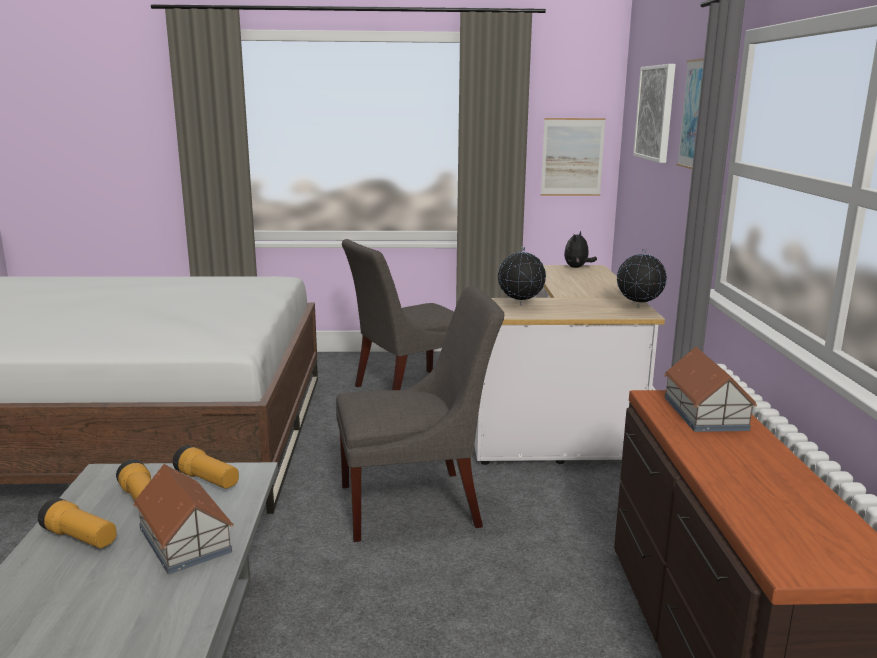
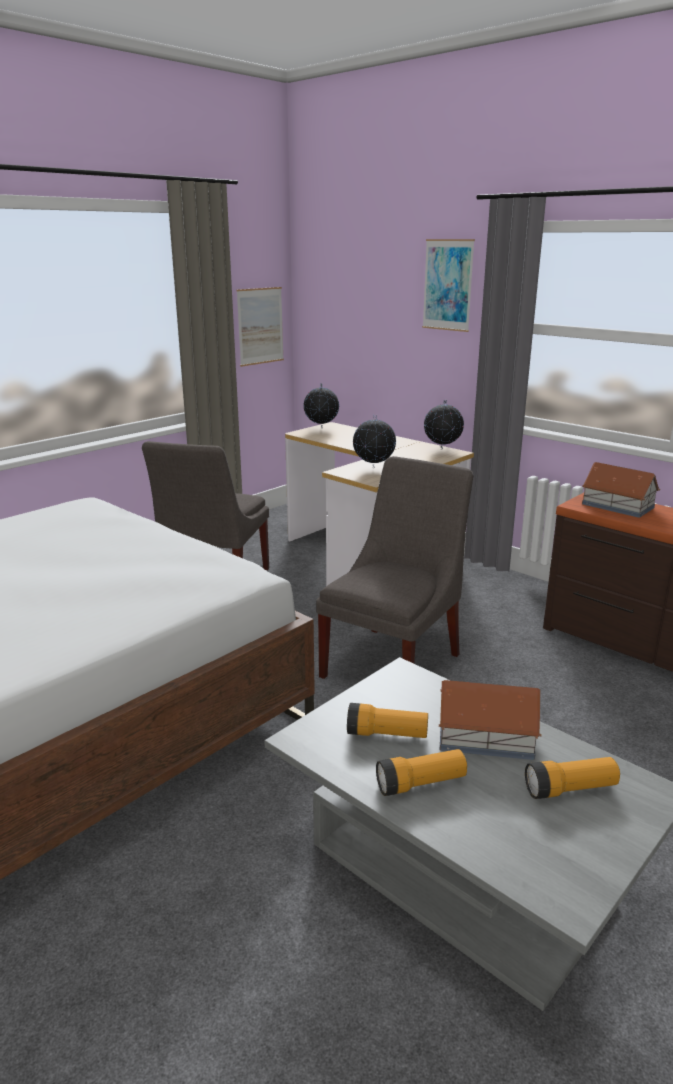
camera: 45 degrees left, 5 degrees up
flashlight [173,445,239,489] -> flashlight moved to [525,757,620,799]
plush toy [564,231,597,268] -> globe [304,383,339,428]
picture [633,64,676,163] -> none

